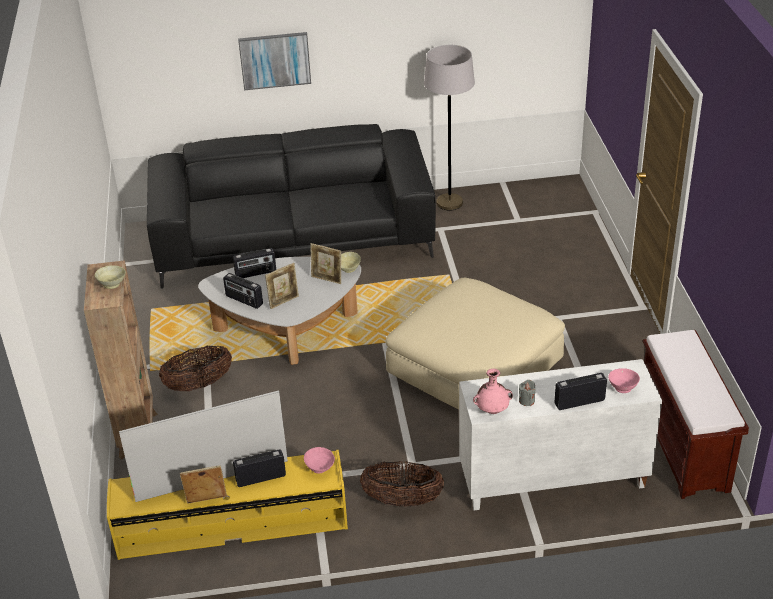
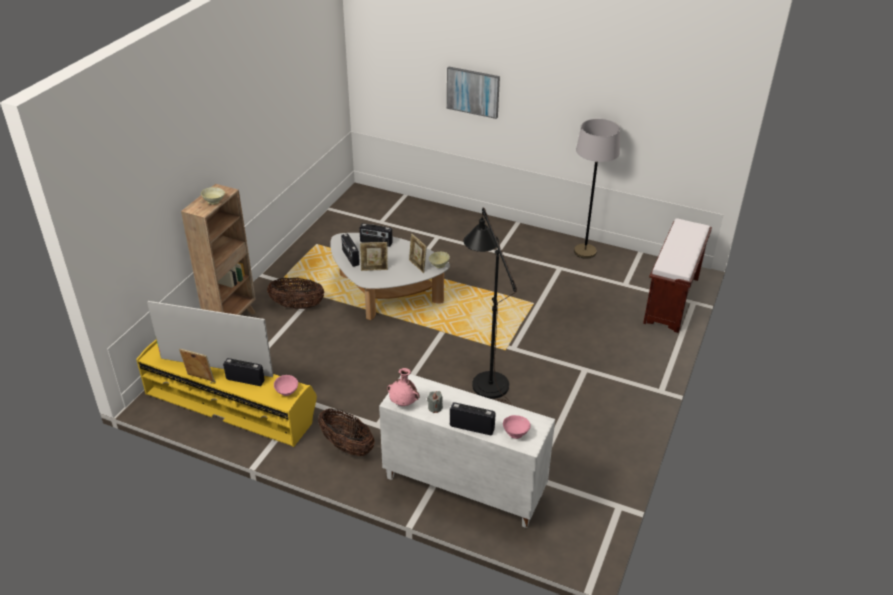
camera: 30 degrees right, 0 degrees up
black sofa [147,124,436,288] -> none
beige ottoman [386,278,565,410] -> black floor lamp [463,207,517,405]
brown bench [643,330,749,499] -> brown bench moved to [643,218,712,333]

